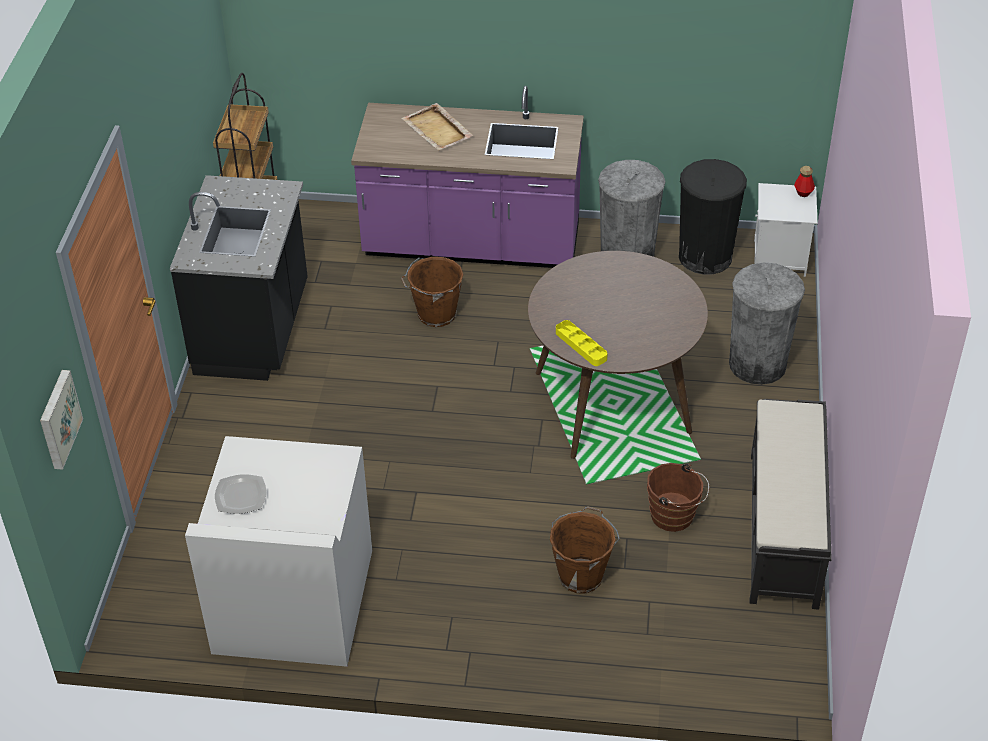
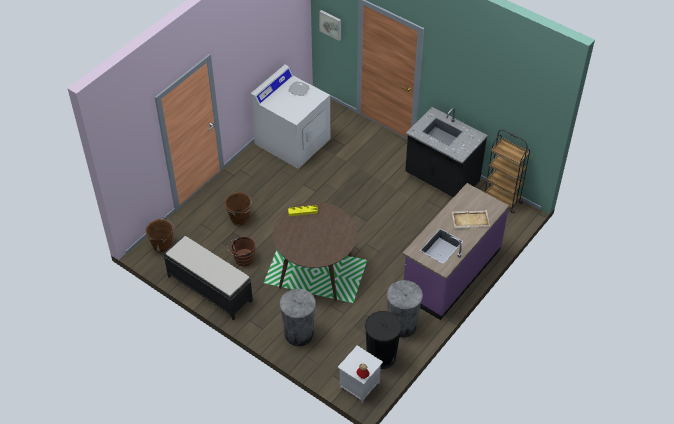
camera: 120 degrees right, 5 degrees up
brown bucket [401,257,464,327] -> brown bucket moved to [146,216,175,253]

